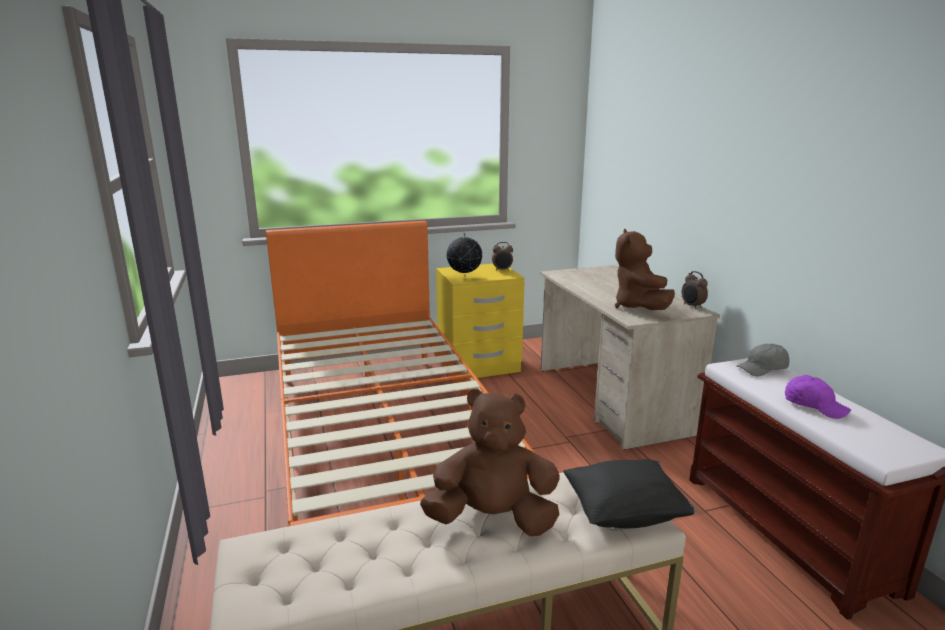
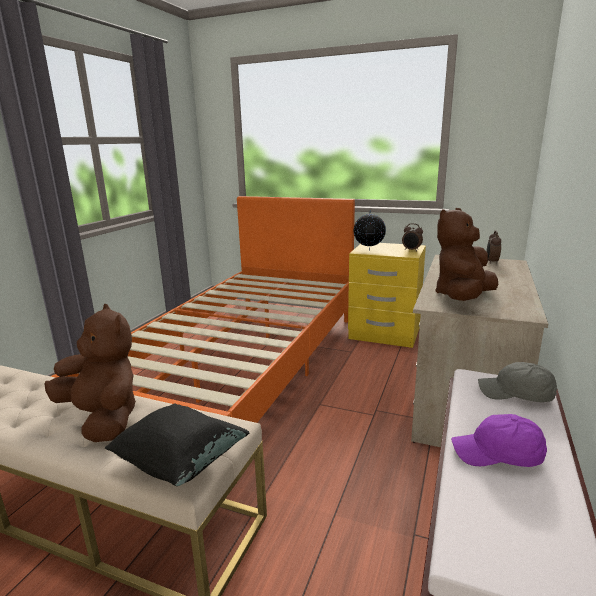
camera: 40 degrees right, 0 degrees up
alarm clock [682,271,708,309] -> alarm clock moved to [487,231,501,264]
purple cap [785,375,851,419] -> purple cap turned 105 degrees clockwise [451,414,547,467]

